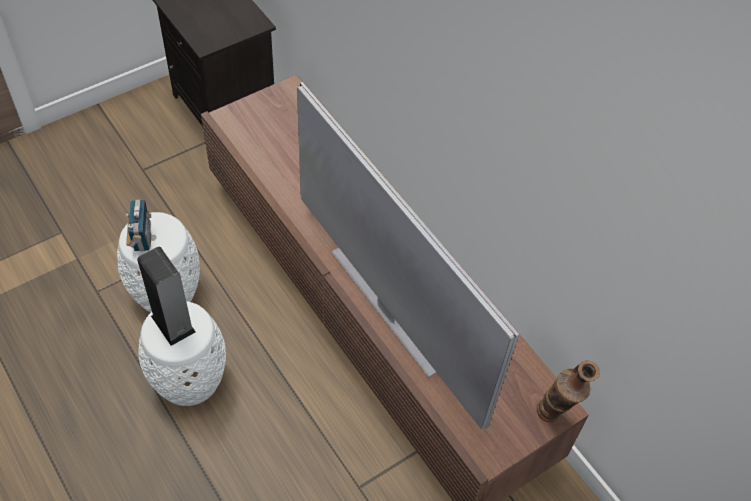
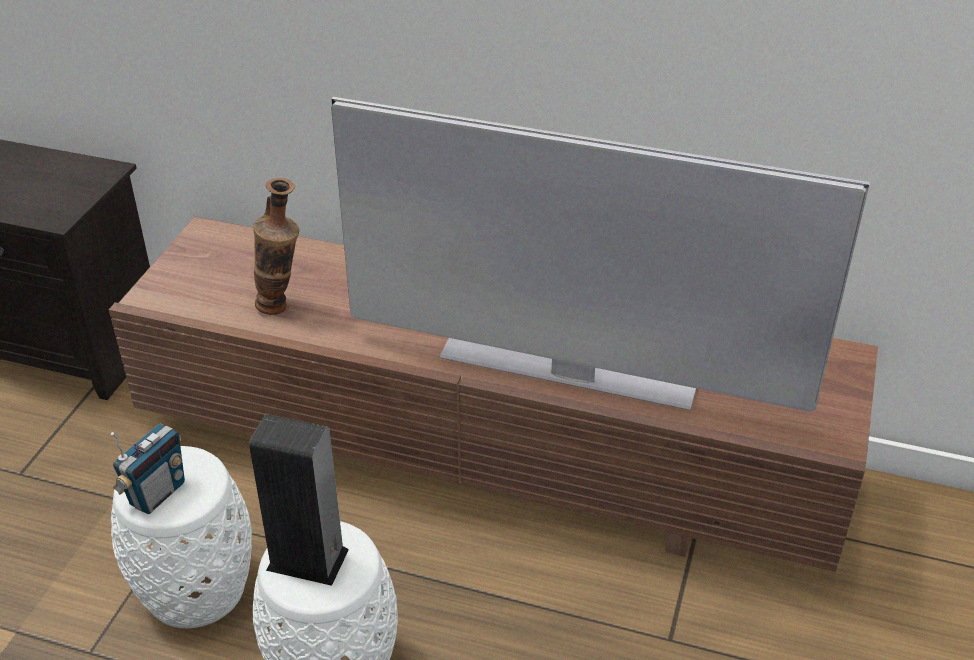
camera: 35 degrees left, 15 degrees down
radio [126,200,151,251] -> radio turned 75 degrees clockwise [111,423,185,514]
vase [537,360,600,422] -> vase moved to [253,178,299,315]

